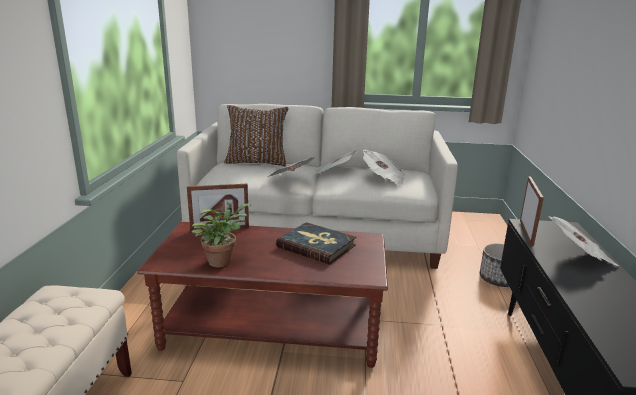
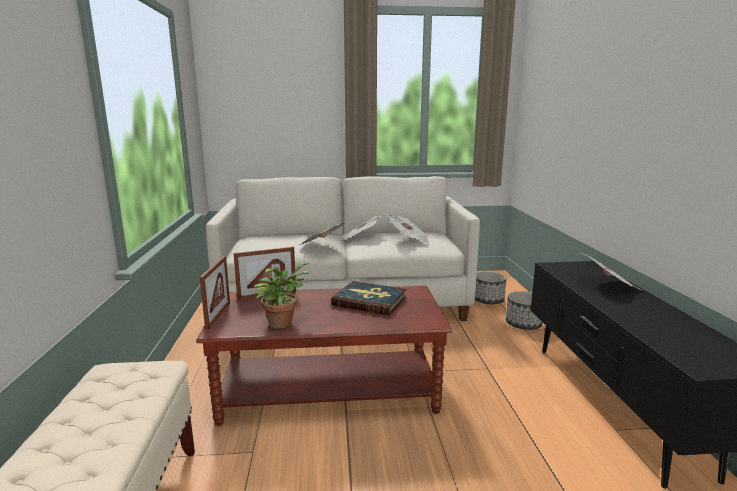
camera: 10 degrees left, 5 degrees down
brown pillow [224,105,289,167] -> none
picture frame [520,176,544,247] -> picture frame moved to [200,256,230,330]
none -> planter [475,271,507,304]

